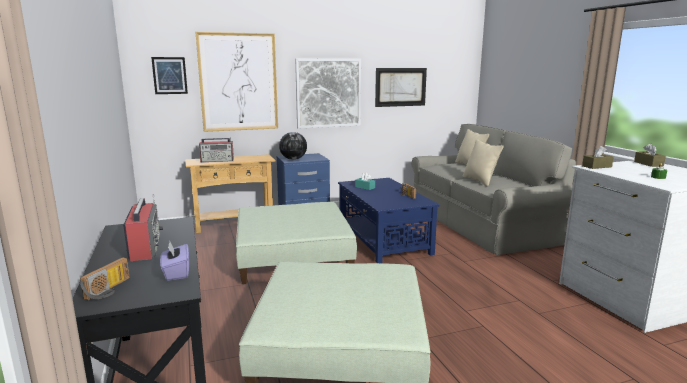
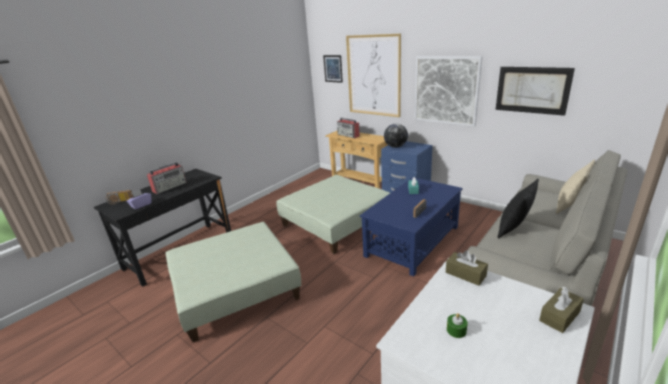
camera: 60 degrees right, 10 degrees up
beige pillow [463,139,504,187] -> black pillow [498,179,539,239]

